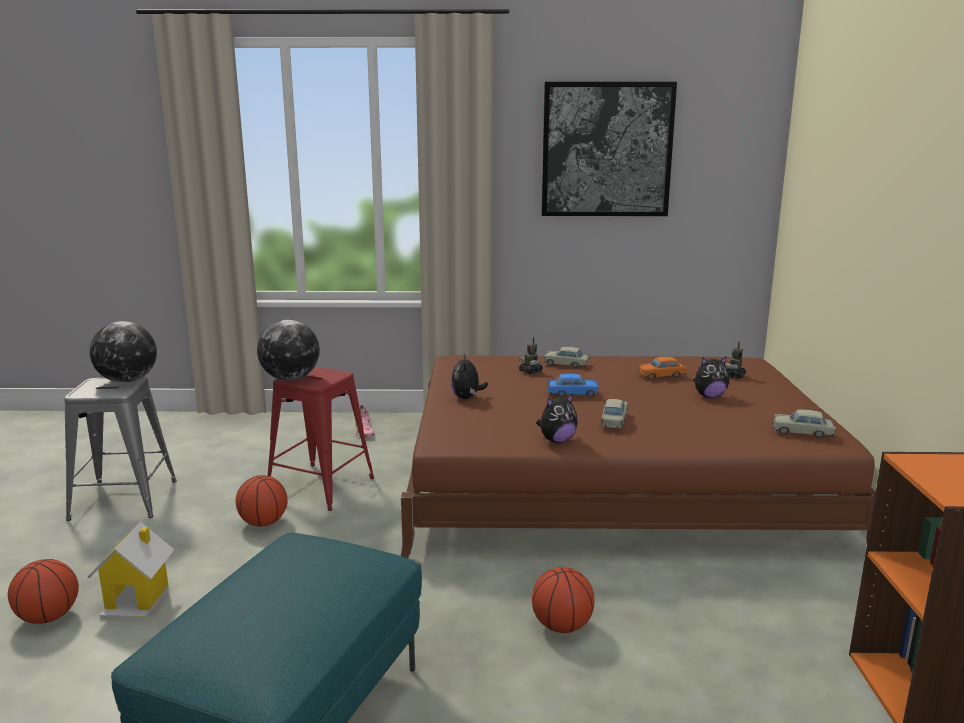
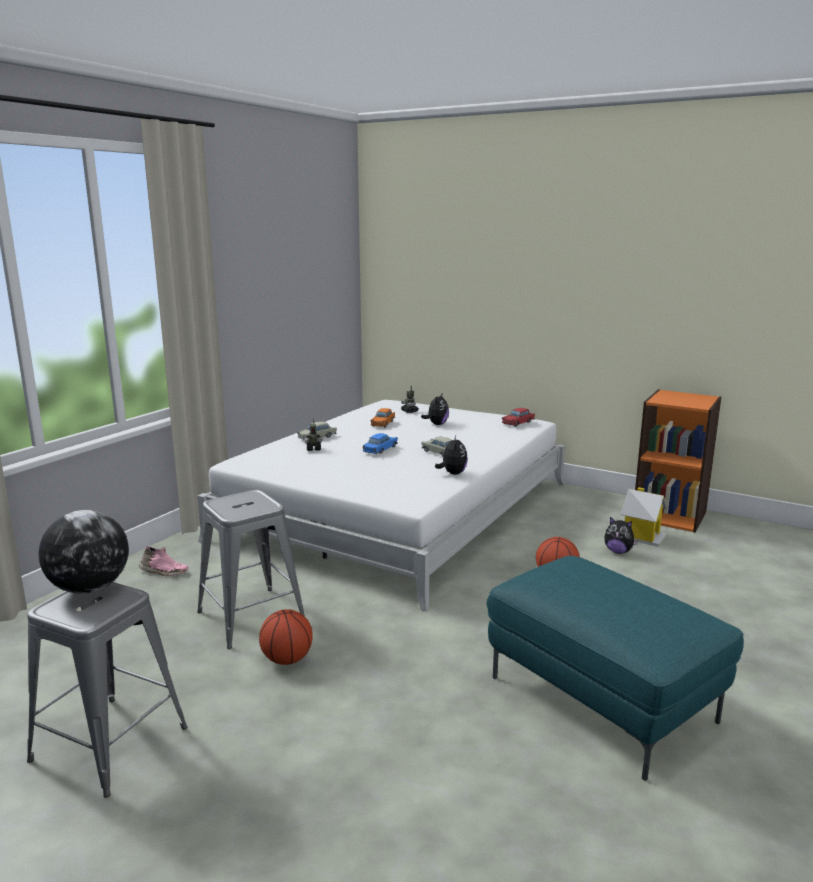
camera: 60 degrees left, 0 degrees up
basketball [8,559,79,624] -> none
toy house [88,521,174,620] -> toy house moved to [621,487,667,547]
globe [257,320,320,381] -> none
red stool [268,366,374,511] -> grey stool [197,490,305,649]
brown bed [400,355,876,558] -> white bed [197,400,565,611]
plush toy [451,354,488,399] -> plush toy moved to [604,517,638,554]
picture [541,82,677,216] -> none
beige toy car [773,410,837,438] -> red toy car [502,408,535,427]

